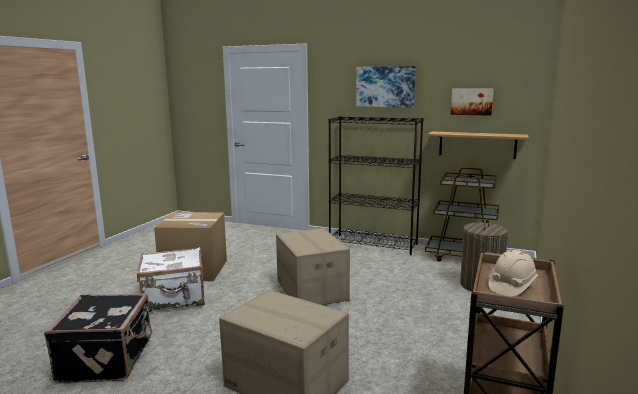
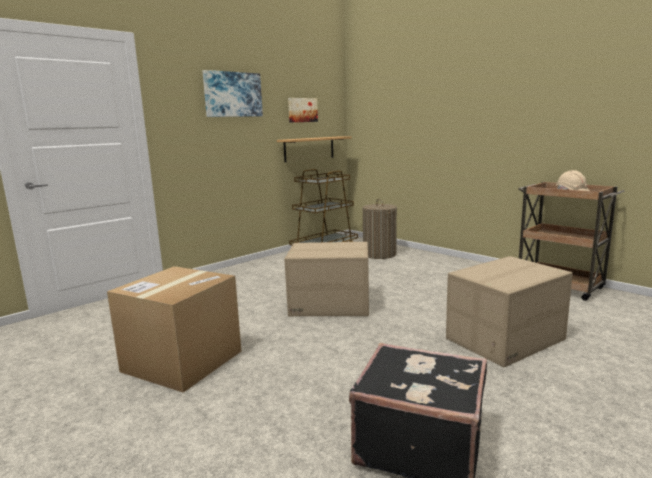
camera: 65 degrees left, 0 degrees up
white suitcase [137,247,205,312] -> none
black bookcase [328,116,423,255] -> none

